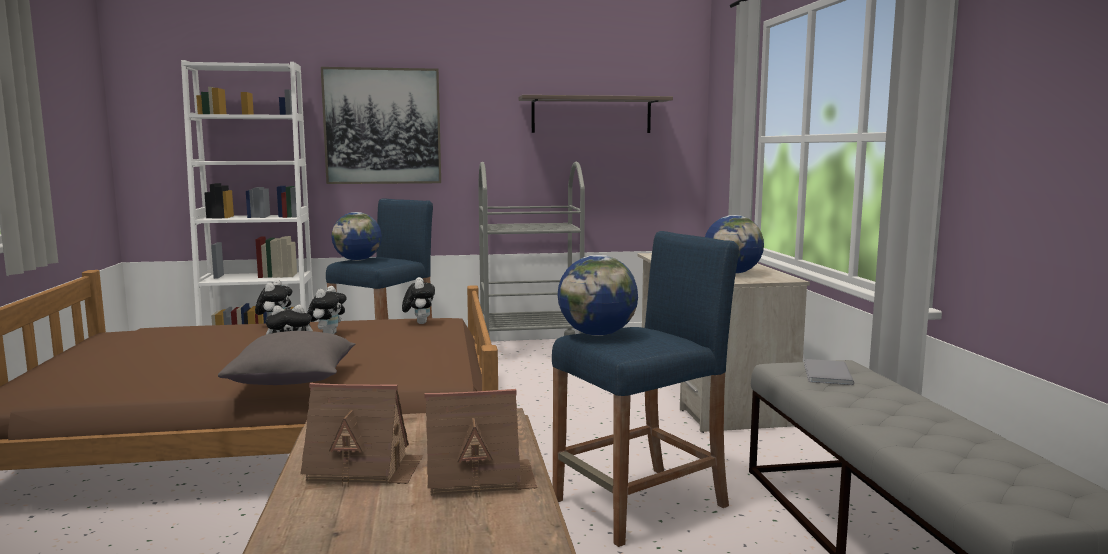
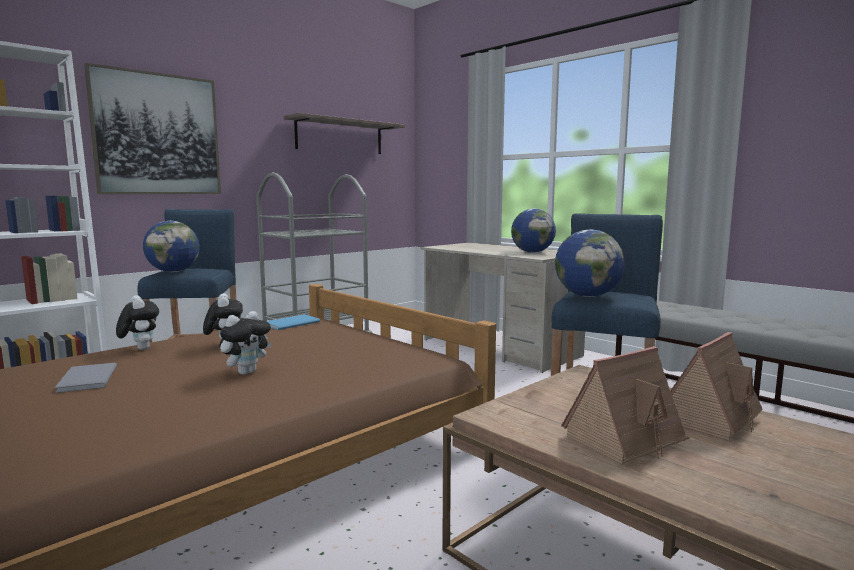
camera: 35 degrees left, 0 degrees up
grey pillow [218,331,356,385] -> none
plush toy [402,277,435,324] -> blue book [267,314,320,330]
grey book [804,359,854,385] -> grey book moved to [55,363,117,393]

